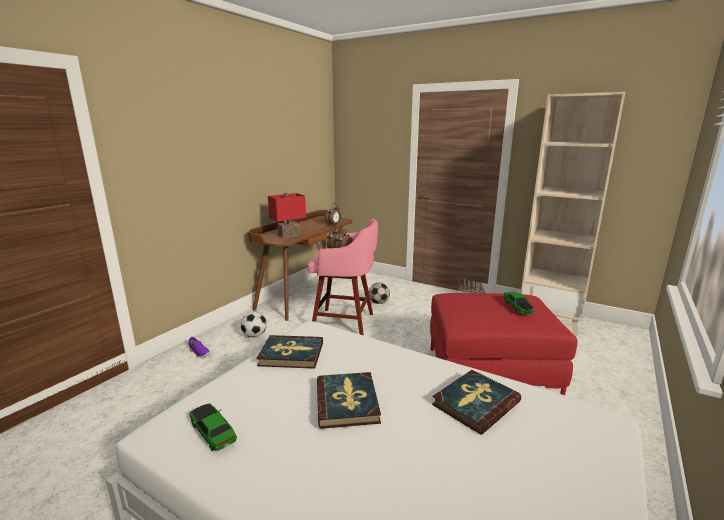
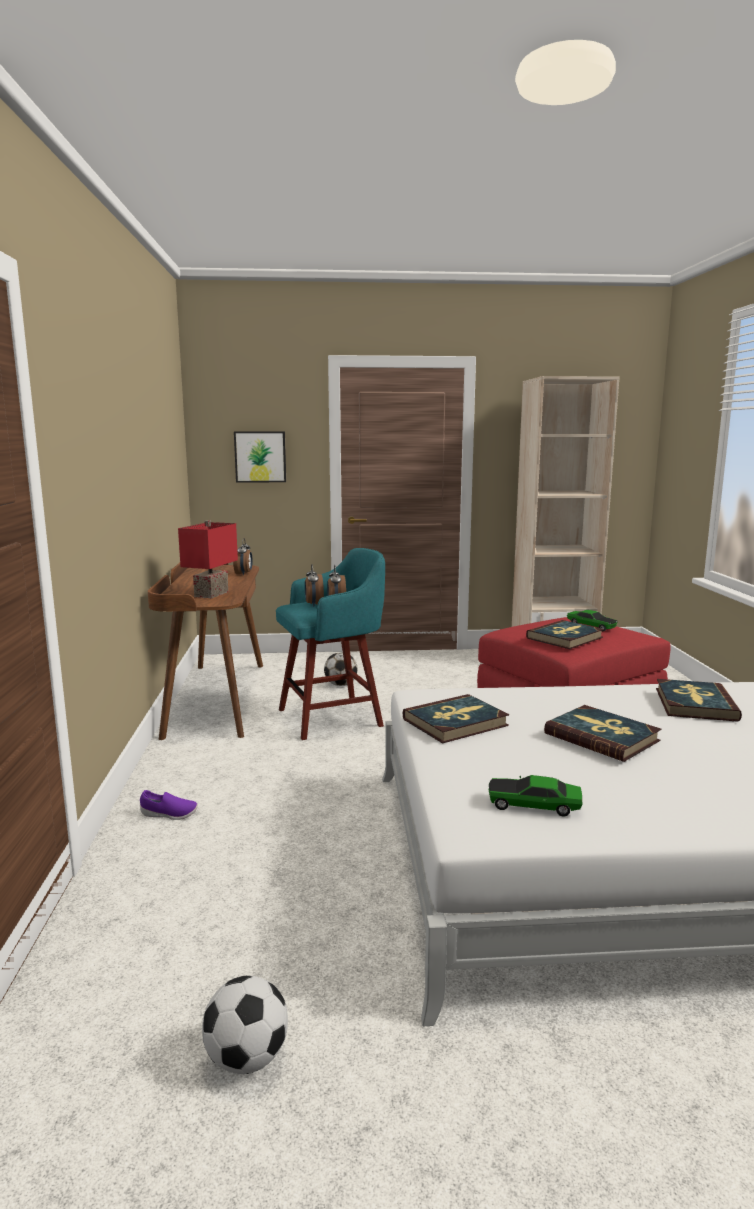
camera: 35 degrees left, 5 degrees down
football [241,312,267,337] -> football moved to [202,976,288,1074]
pink stool [308,219,378,335] -> turquoise stool [276,548,385,740]
none -> picture [234,431,286,483]
none -> book [526,620,604,649]

